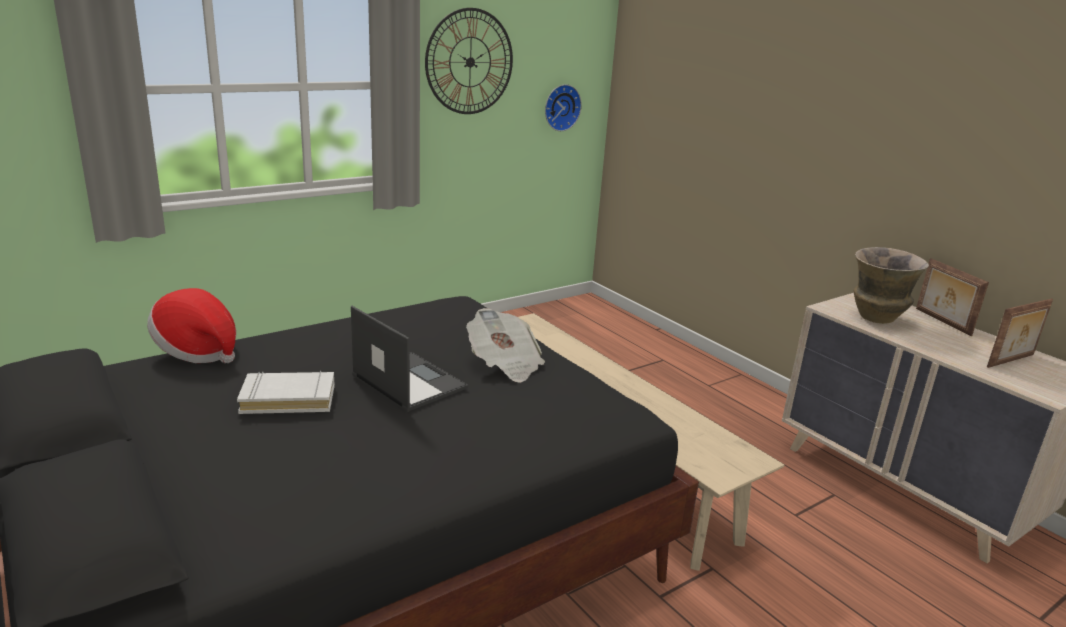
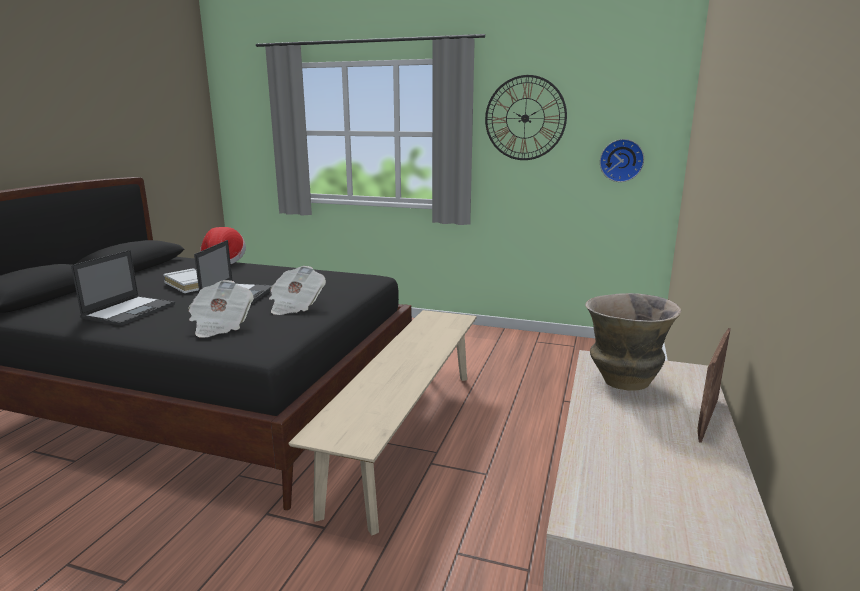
camera: 55 degrees right, 5 degrees down
picture frame [987,298,1053,368] -> none
none -> laptop [71,250,175,326]
none -> newspaper [188,280,254,337]

